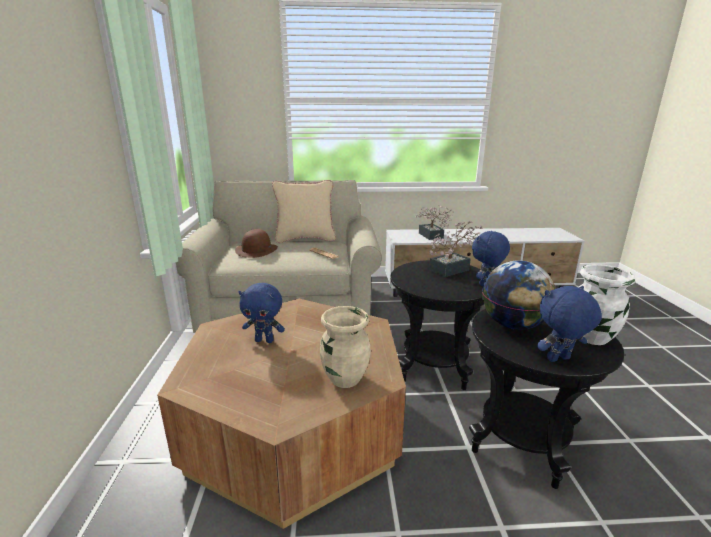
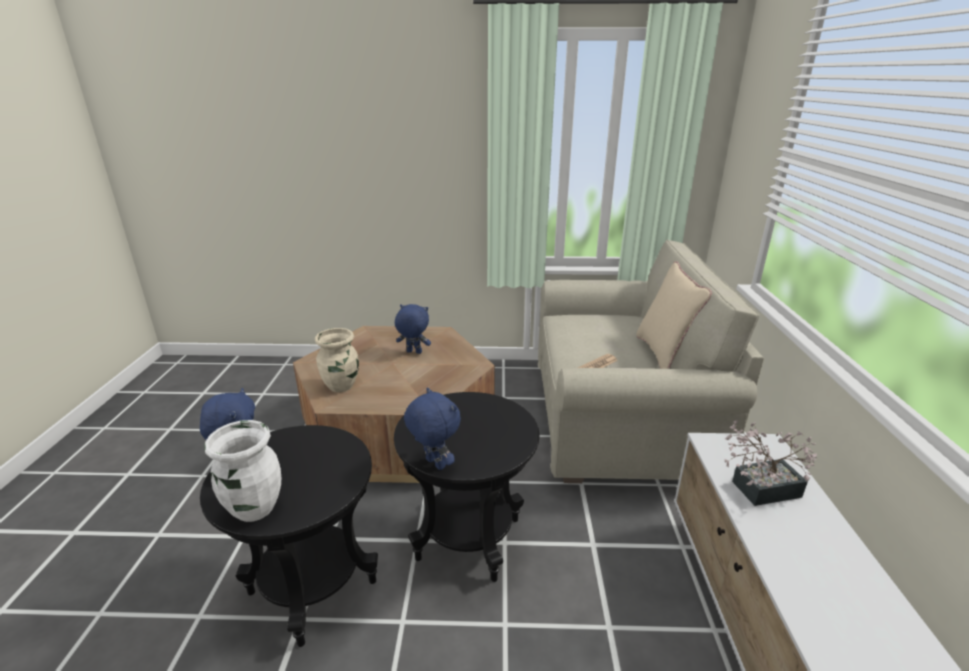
camera: 95 degrees right, 5 degrees up
brown hat [235,229,278,258] -> none
blue plush toy [239,283,285,343] -> blue plush toy turned 90 degrees clockwise [395,304,431,354]
potted plant [429,221,483,277] -> none
globe [482,260,556,330] -> none

